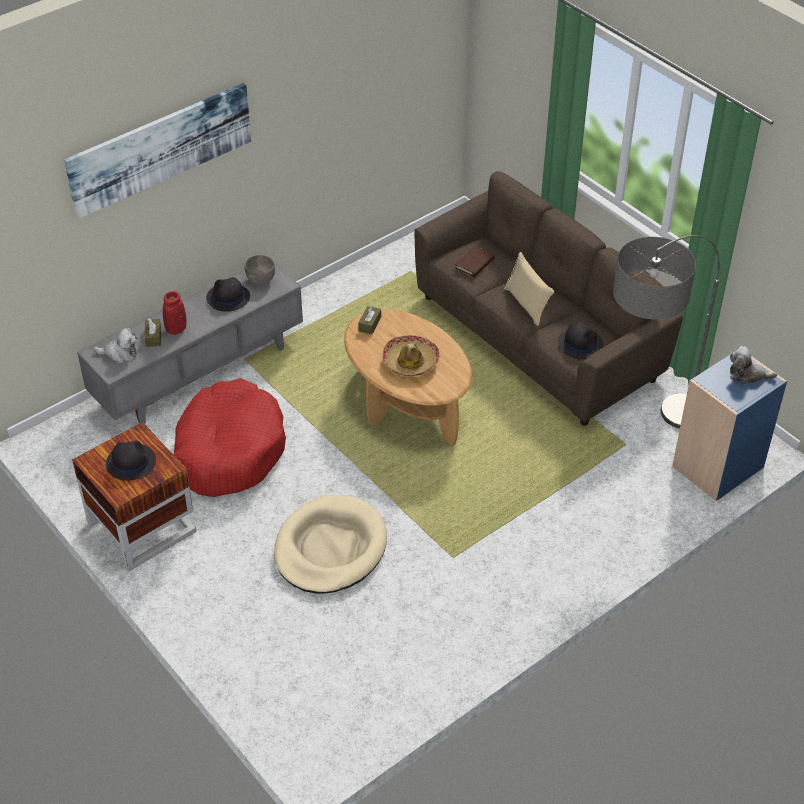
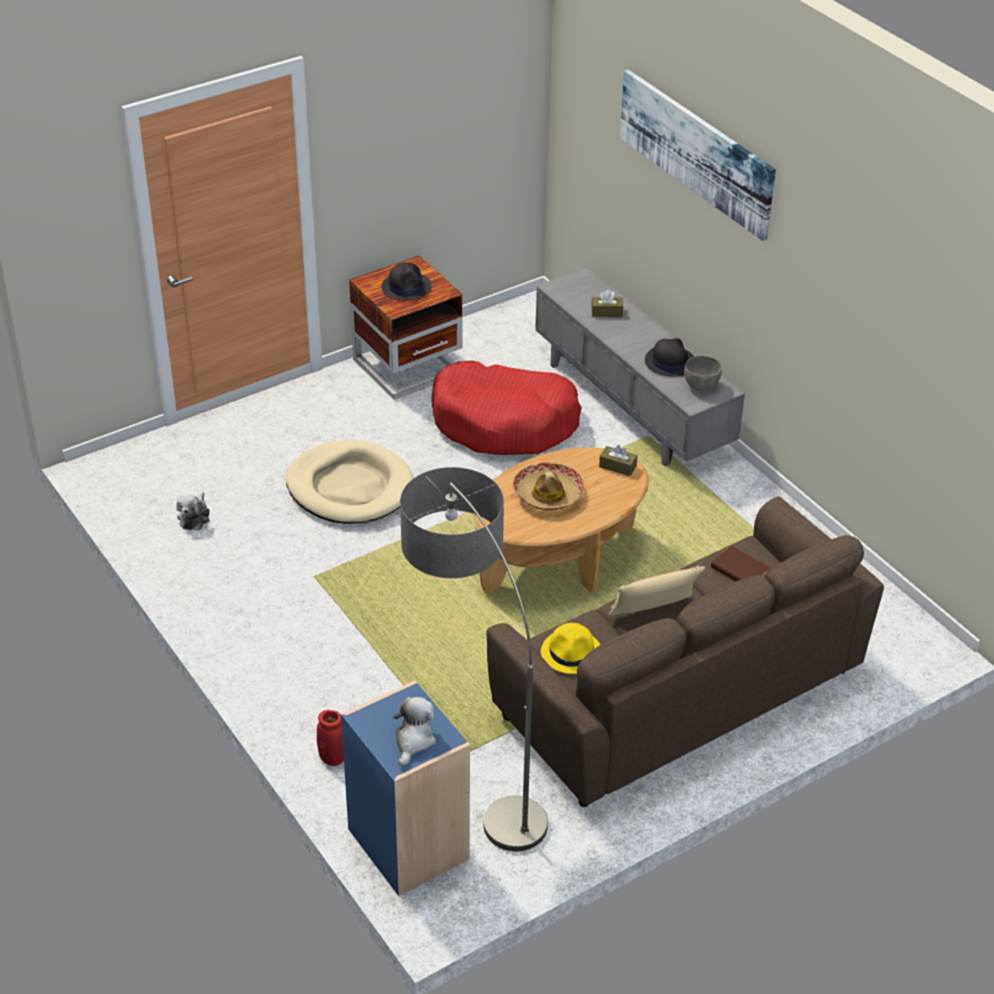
camera: 95 degrees right, 5 degrees down
plush toy [94,328,138,363] -> plush toy moved to [176,492,210,530]
red vase [163,291,186,335] -> red vase moved to [317,710,344,766]
black hat [558,322,603,359] -> yellow hat [541,623,600,674]

